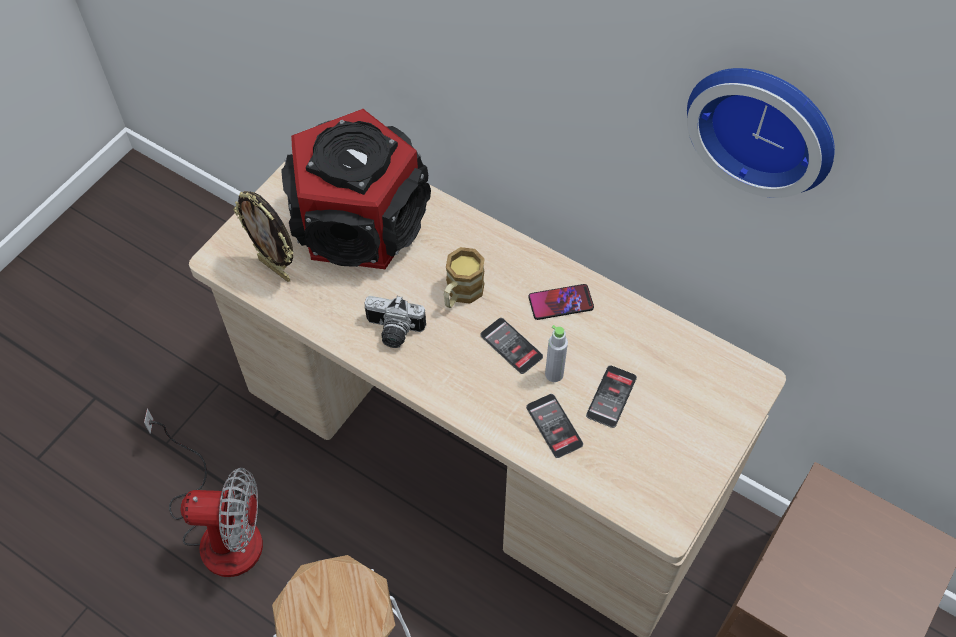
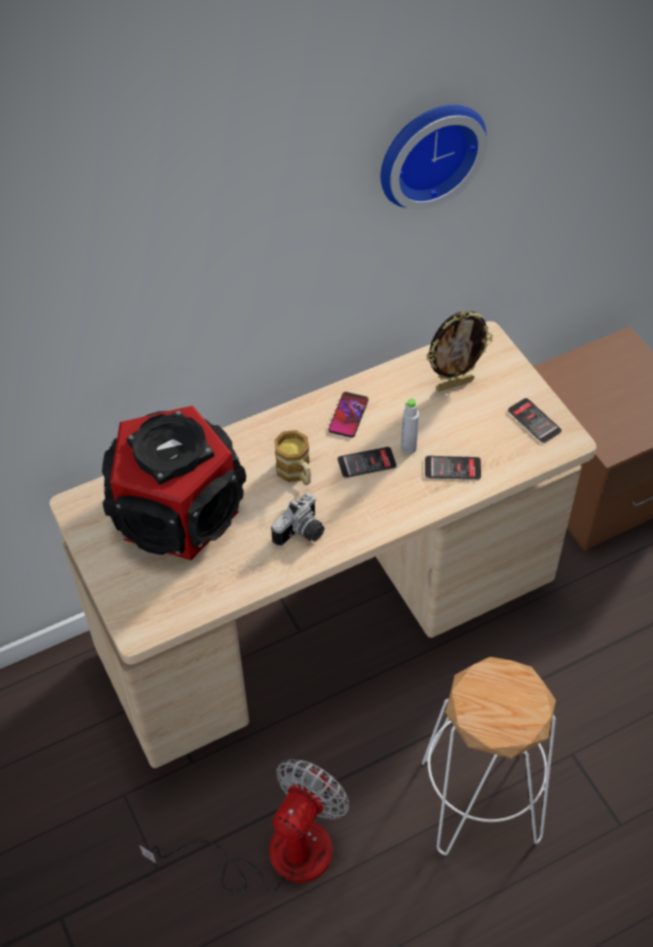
camera: 60 degrees left, 5 degrees down
picture frame [233,191,293,282] -> picture frame moved to [426,311,493,391]
phone [586,365,637,428] -> phone moved to [508,398,562,443]

